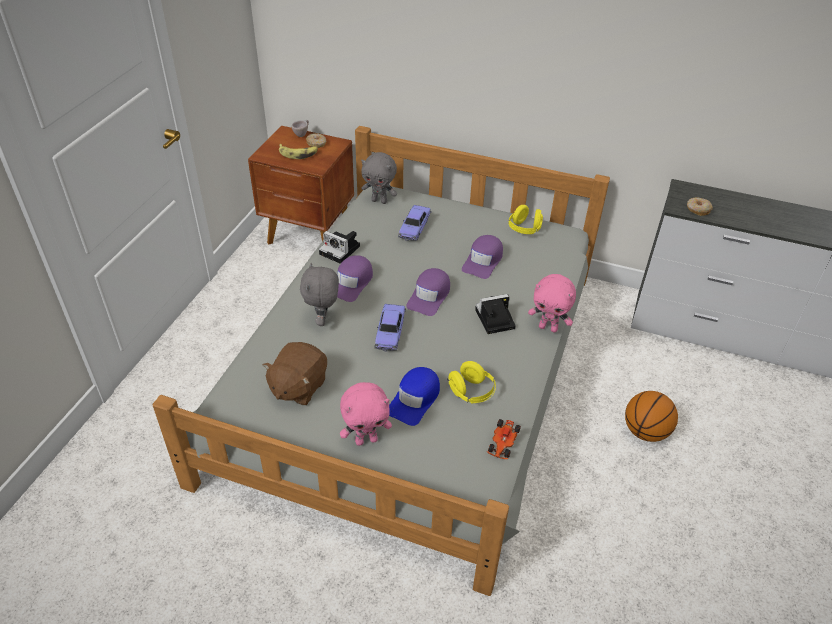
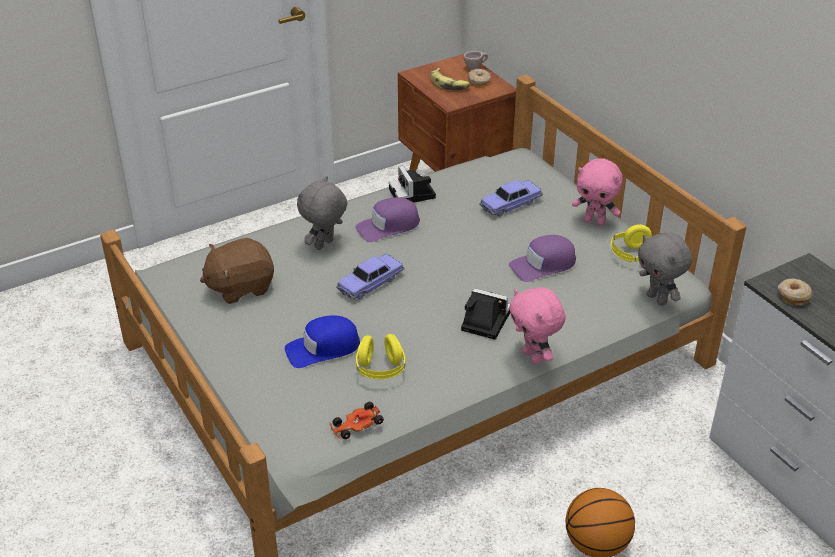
camera: 40 degrees right, 5 degrees down
pink plush toy [340,382,392,446] -> pink plush toy moved to [572,158,623,226]
grey plush toy [361,152,397,204] -> grey plush toy moved to [638,232,692,306]
purple cap [406,268,450,316] -> none

